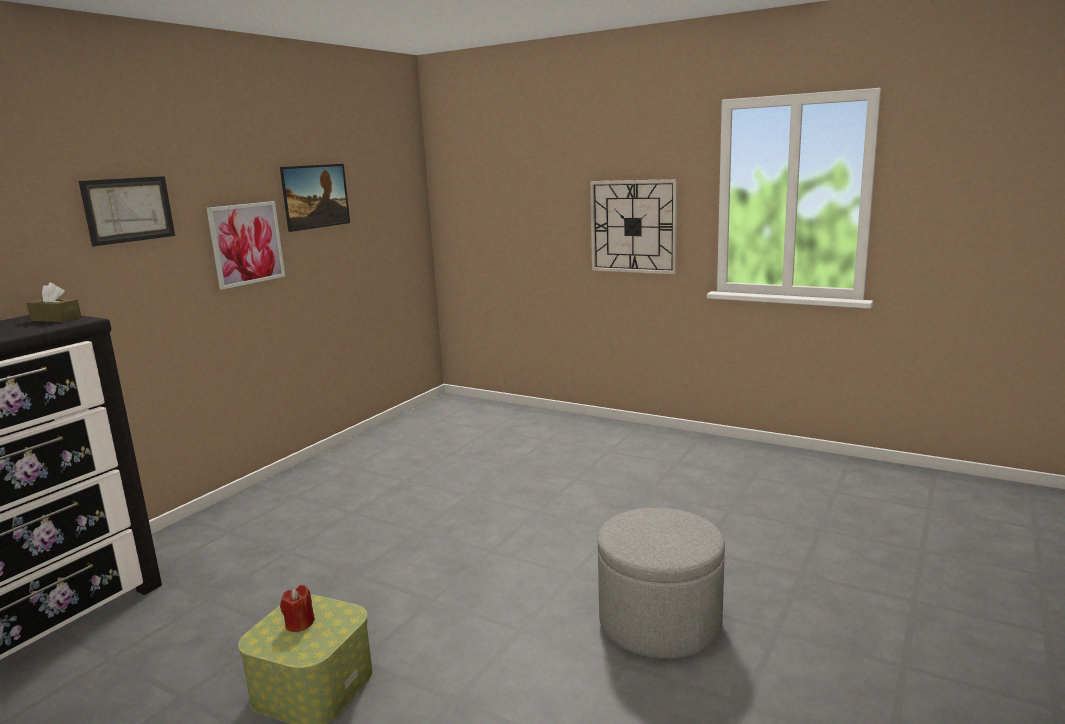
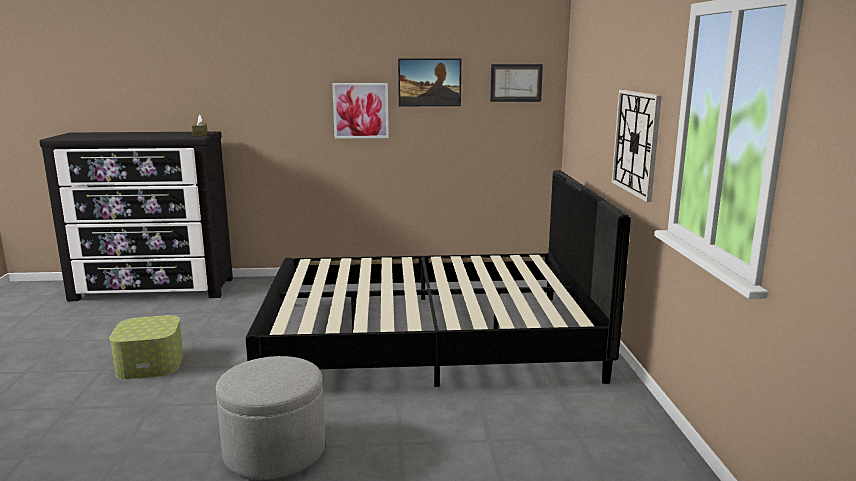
camera: 55 degrees right, 0 degrees up
picture [79,176,175,246] -> picture moved to [490,64,543,102]
red candle [280,585,315,632] -> none
none -> black bed [246,170,631,387]

